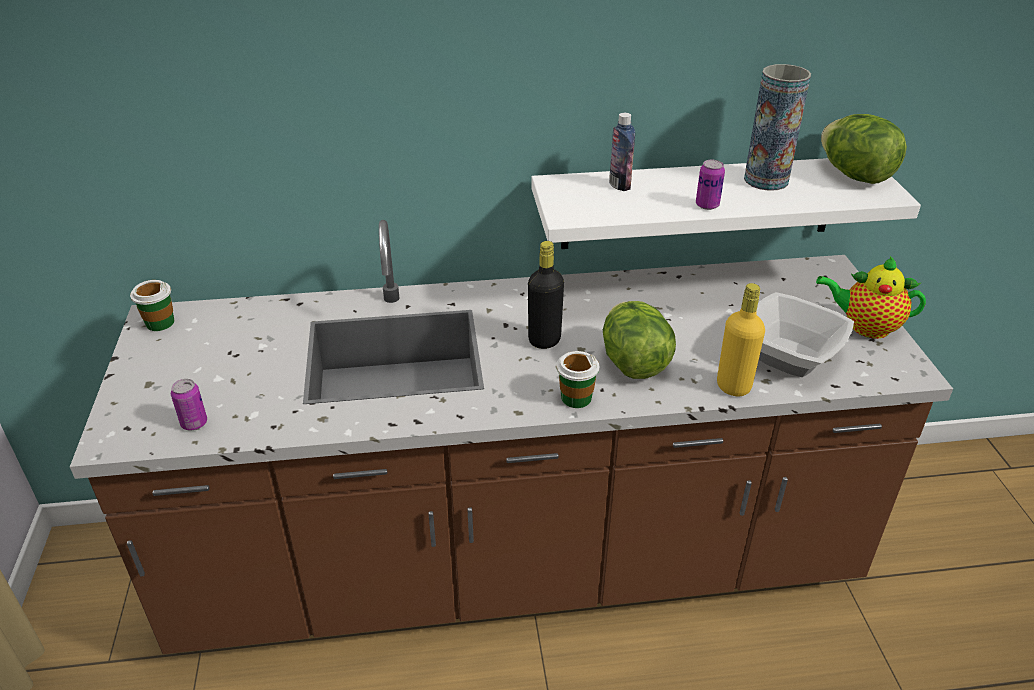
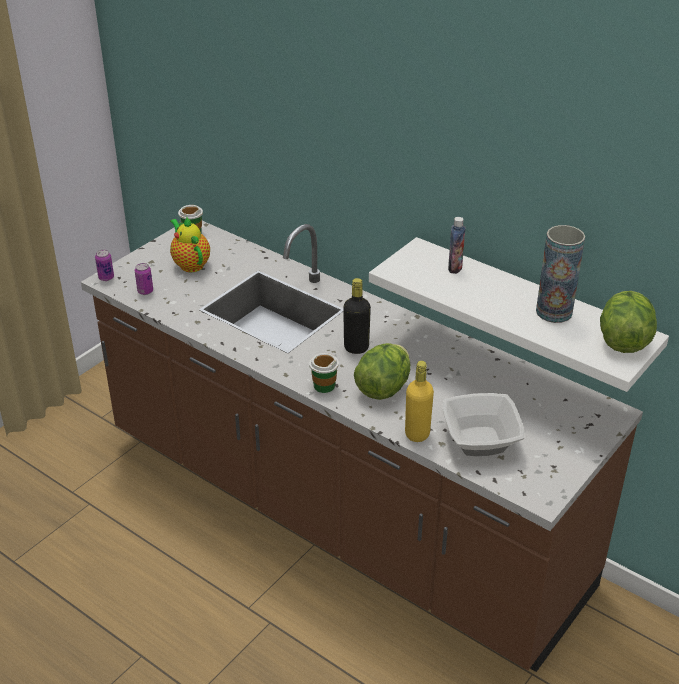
camera: 45 degrees right, 0 degrees up
can [696,160,725,210] -> can moved to [95,250,114,281]
teapot [816,256,926,339] -> teapot moved to [170,217,210,272]

